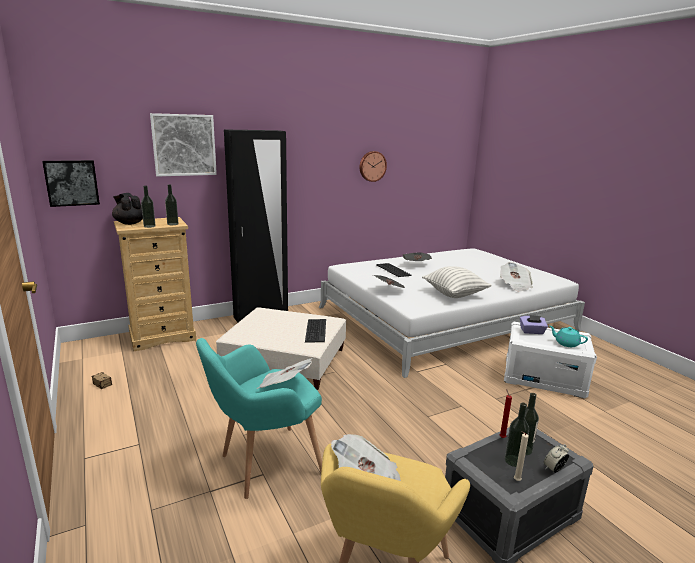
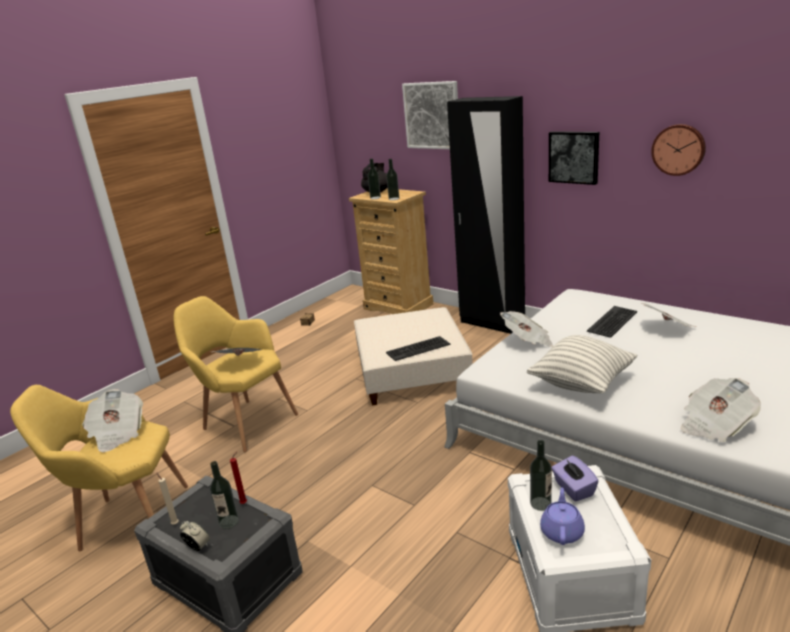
camera: 70 degrees right, 5 degrees up
picture [42,160,100,207] -> picture moved to [549,131,599,185]
turquoise armchair [196,338,322,499] -> yellow armchair [174,296,298,452]
bottle [505,402,529,467] -> bottle moved to [530,440,552,511]
turquoise teapot [550,326,588,347] -> purple teapot [540,488,585,545]

